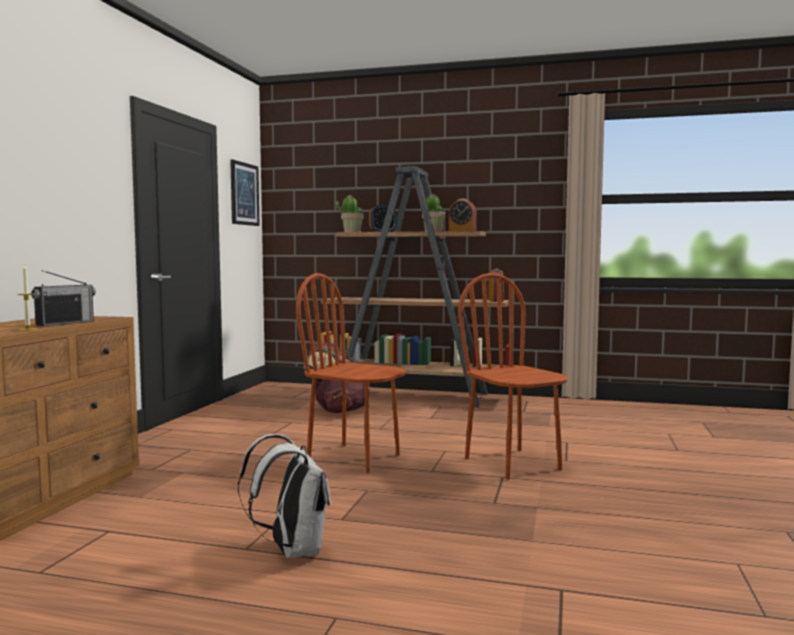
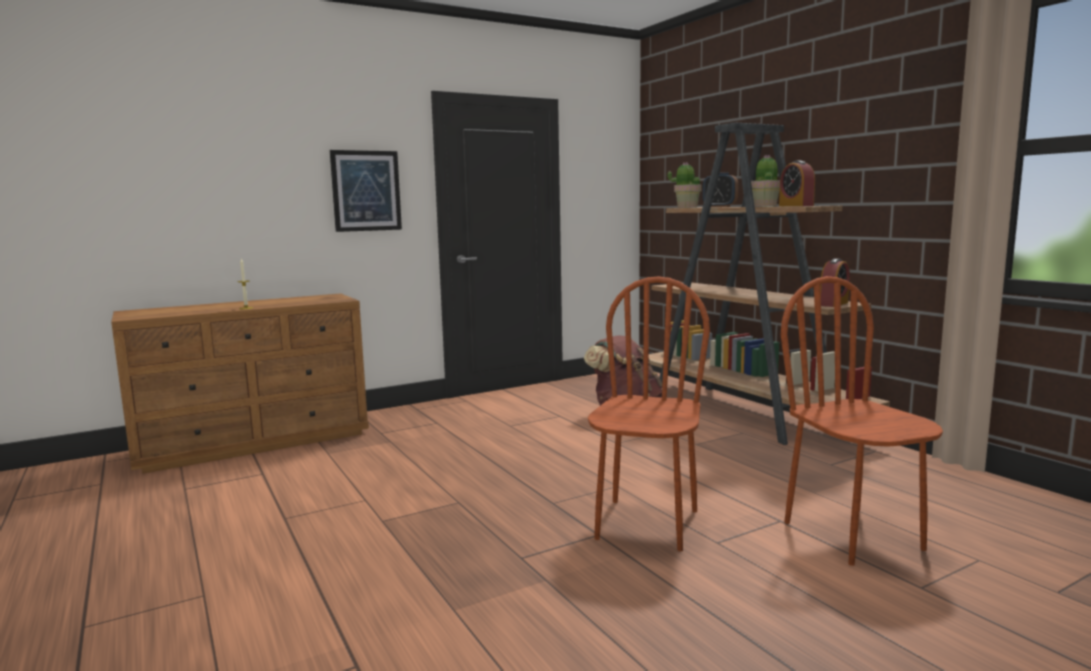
camera: 45 degrees right, 5 degrees up
radio [31,270,96,326] -> none
picture [230,160,260,226] -> picture moved to [330,150,402,232]
white backpack [238,434,331,558] -> none
brown chair [296,273,406,473] -> brown chair moved to [781,276,943,566]

